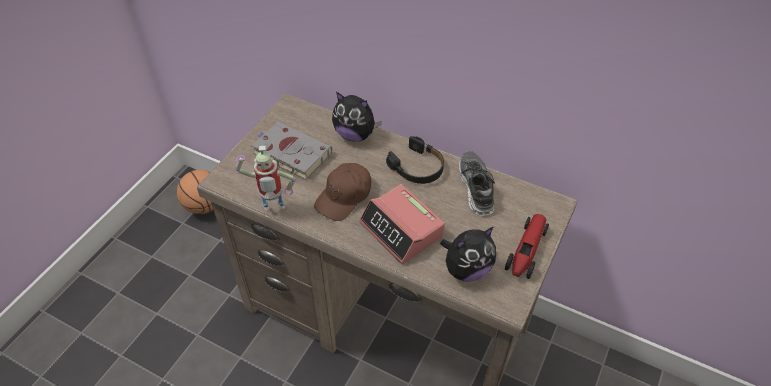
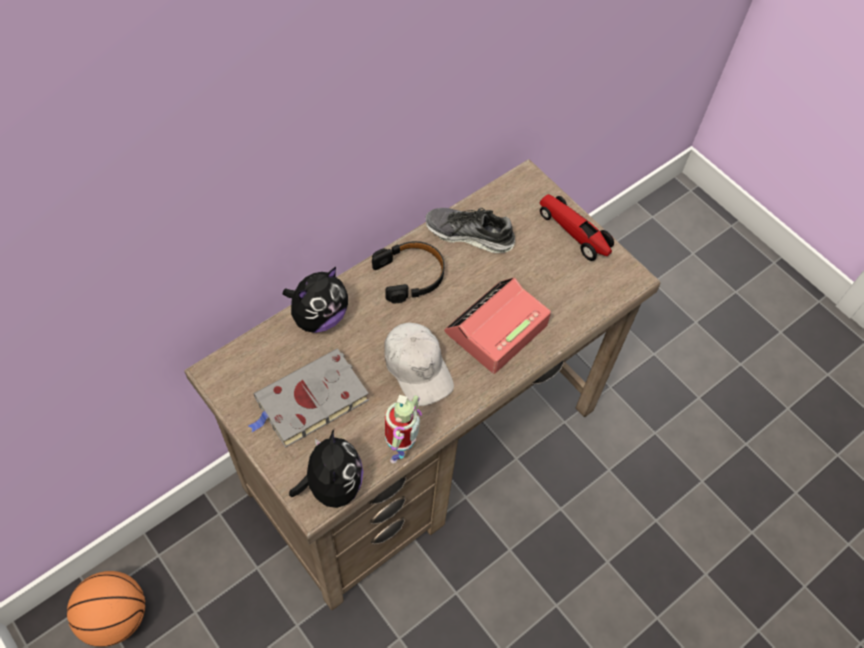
camera: 70 degrees left, 10 degrees up
brown cap [314,163,371,221] -> white cap [384,323,454,406]
alarm clock [359,184,445,264] -> alarm clock turned 150 degrees clockwise [444,277,551,374]
plush toy [440,227,496,281] -> plush toy moved to [289,429,363,508]

